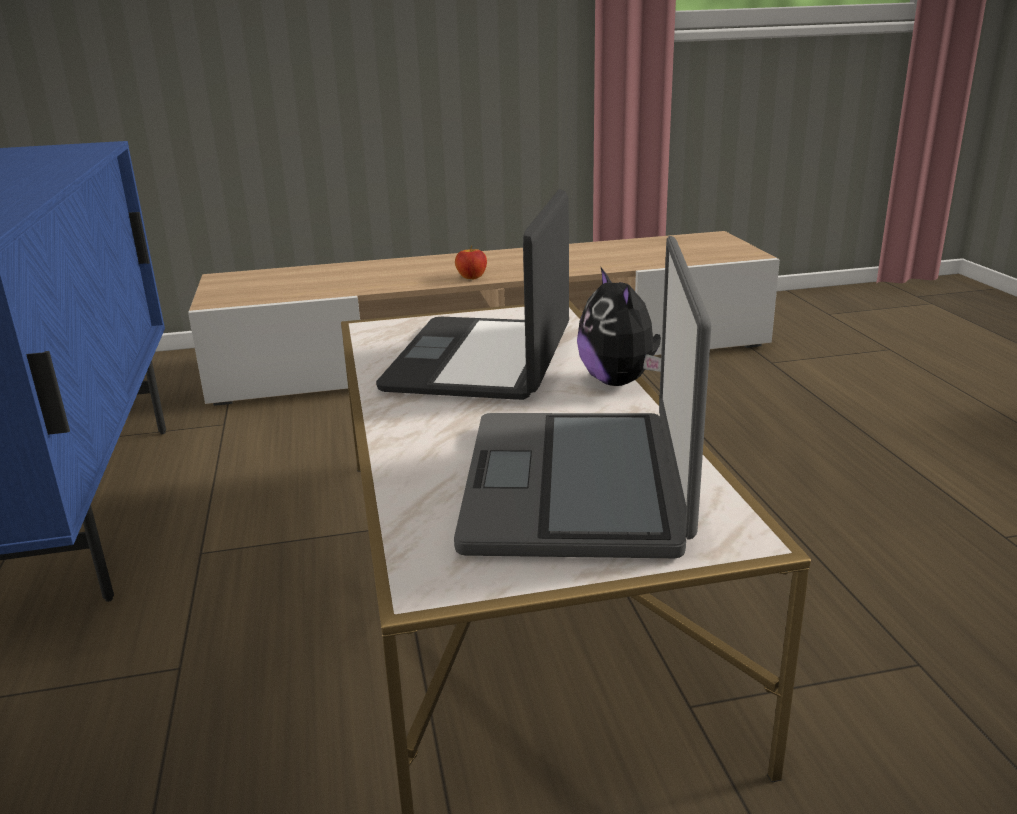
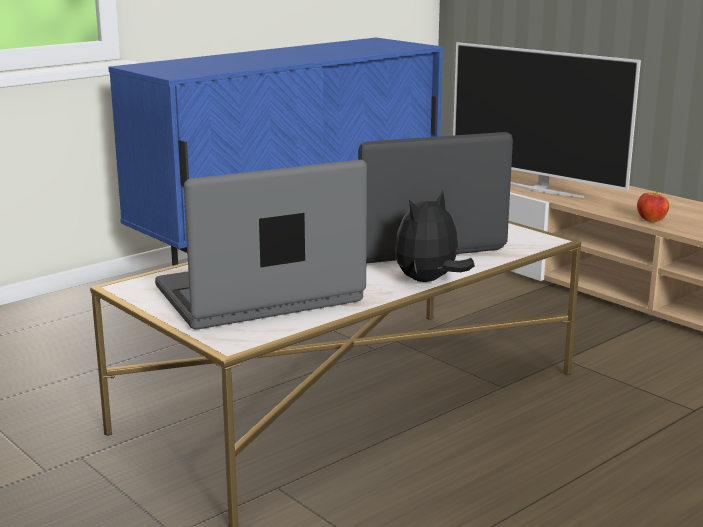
camera: 60 degrees right, 5 degrees down
none -> television [453,42,641,198]

